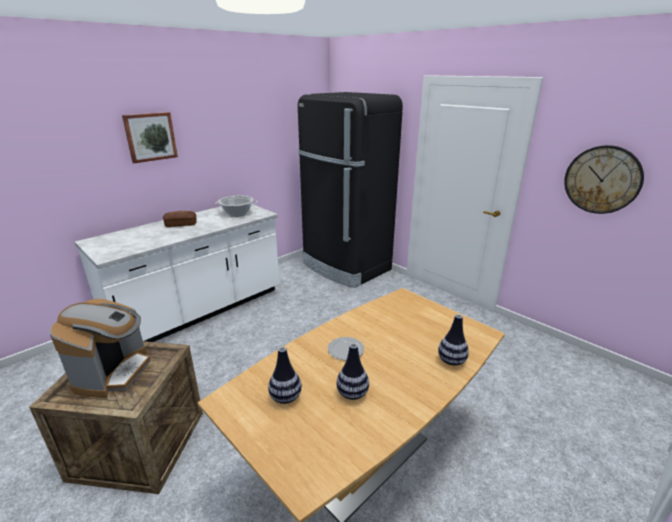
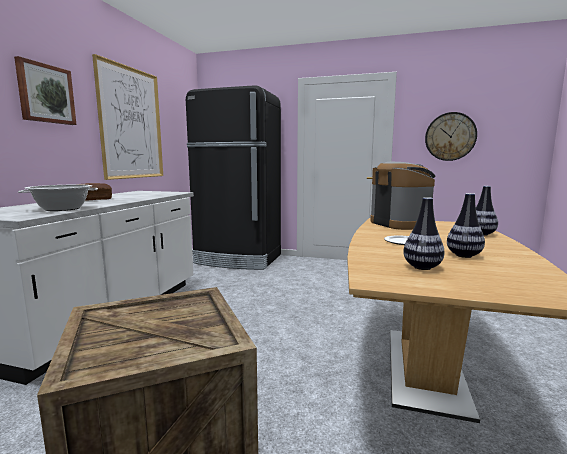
camera: 30 degrees left, 15 degrees down
coffee machine [50,299,150,398] -> coffee machine moved to [370,162,435,230]
cooking pot [215,196,257,217] -> cooking pot moved to [18,184,98,211]
none -> picture [92,54,163,180]

